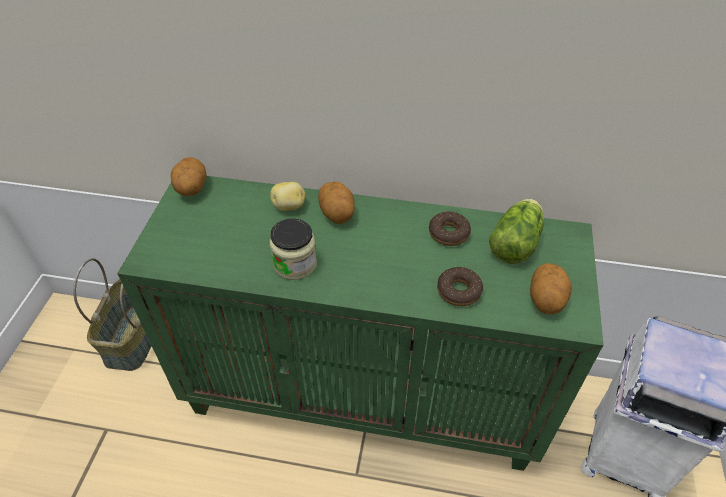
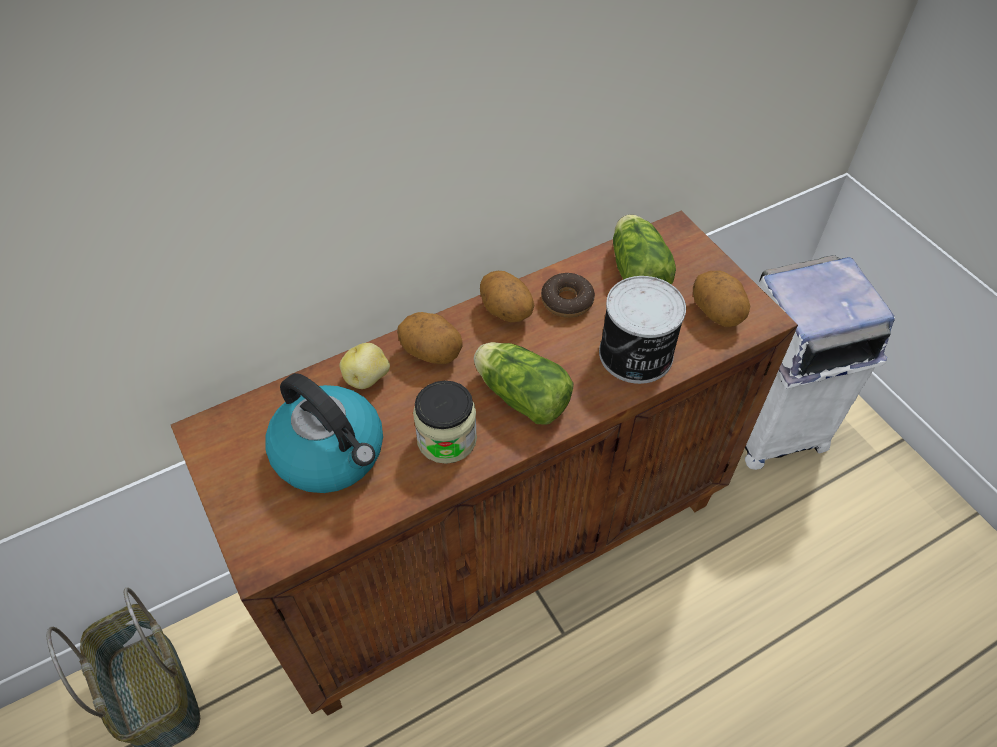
camera: 40 degrees left, 5 degrees up
green cabinet [117,176,603,471] -> brown cabinet [171,211,798,716]
potato [171,157,206,196] -> potato moved to [480,271,535,322]
donut [437,267,483,306] -> can [599,276,686,384]
none -> kettle [265,373,383,493]
none -> lettuce [474,342,574,425]

